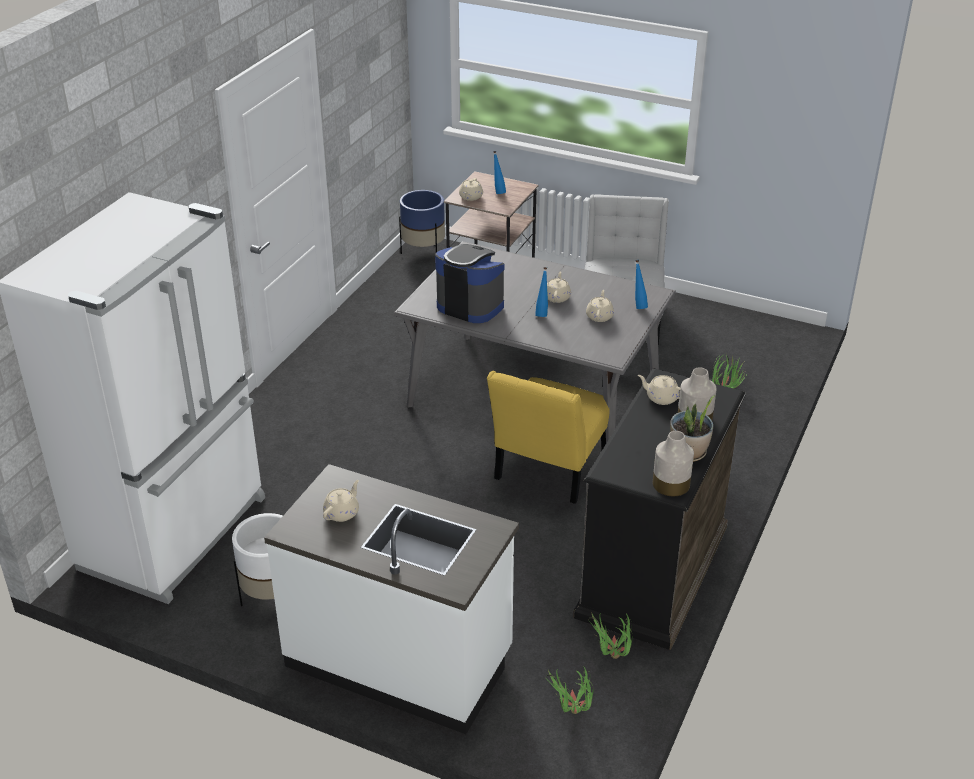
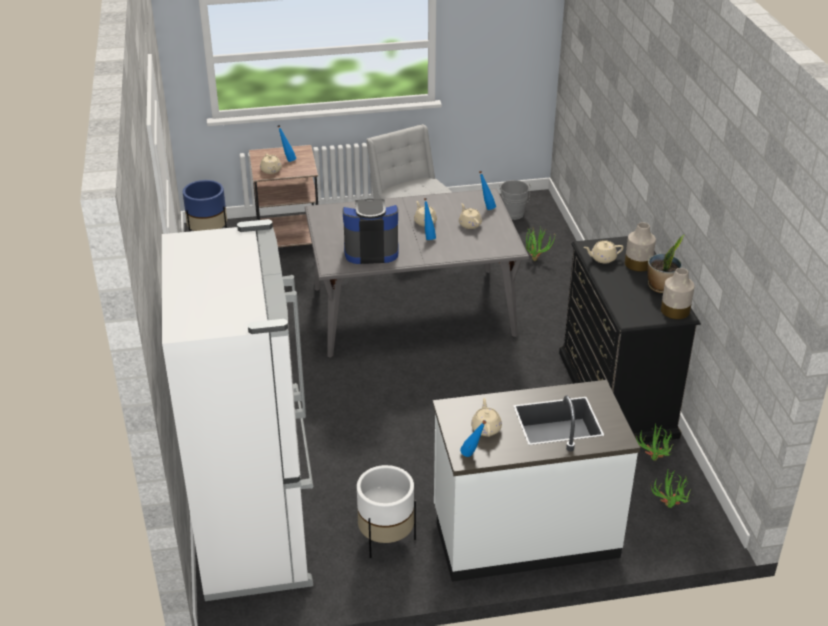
camera: 35 degrees left, 0 degrees up
yellow chair [487,371,610,504] -> none
none -> blue bottle [460,420,486,457]
none -> grey bucket [499,180,531,220]

